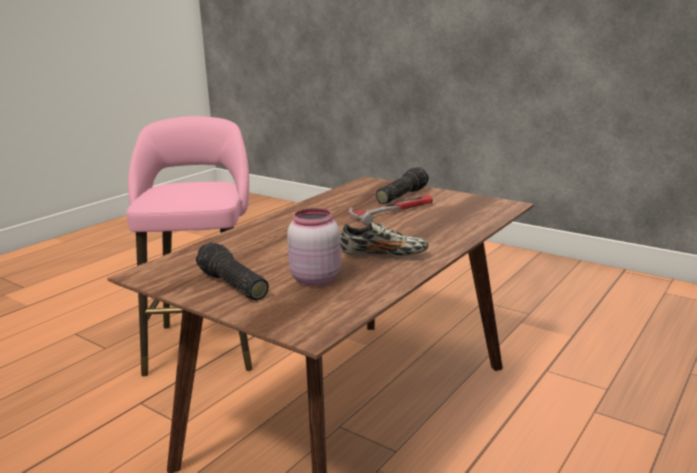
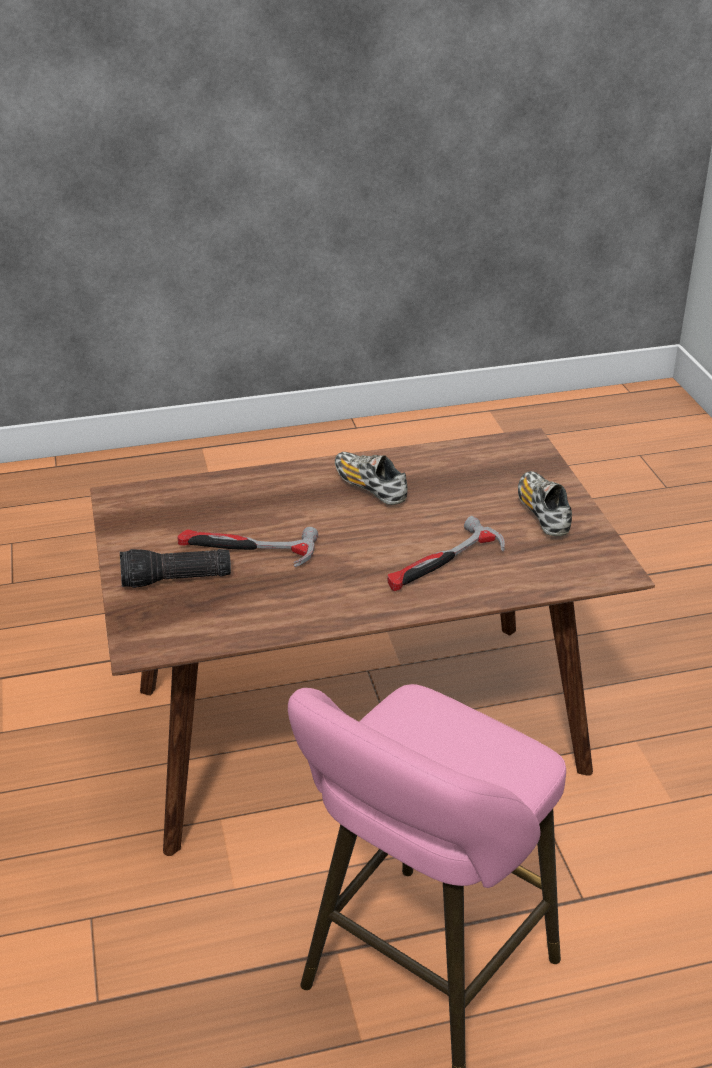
camera: 140 degrees left, 15 degrees up
flashlight [196,242,269,301] -> shoe [518,471,572,536]
pink jar [287,208,341,286] -> none
none -> hammer [387,516,505,591]

